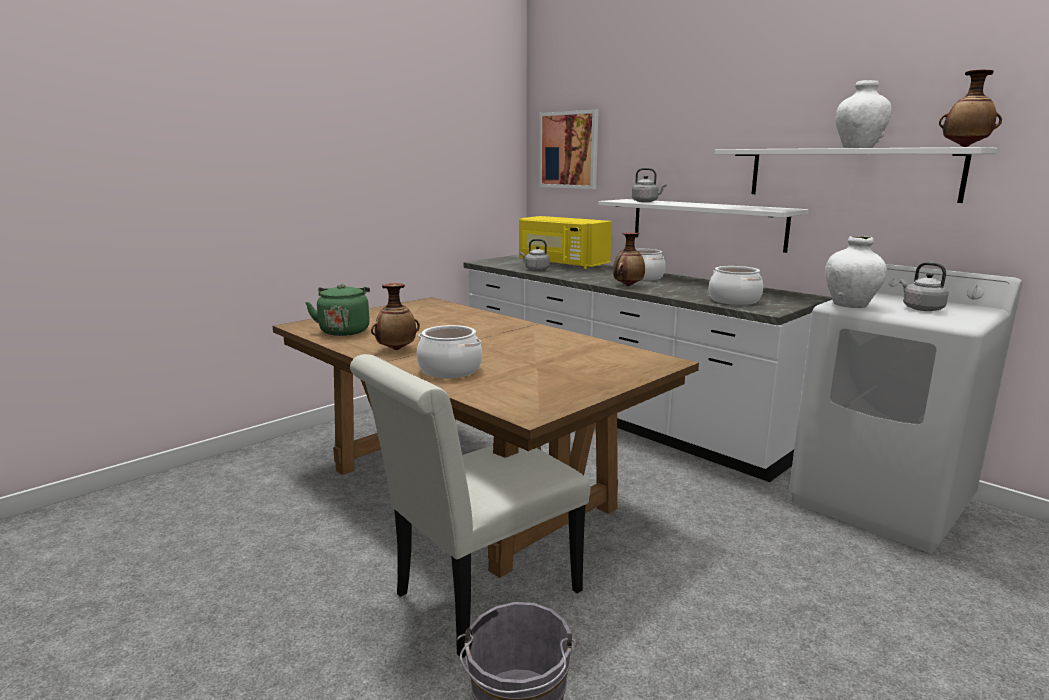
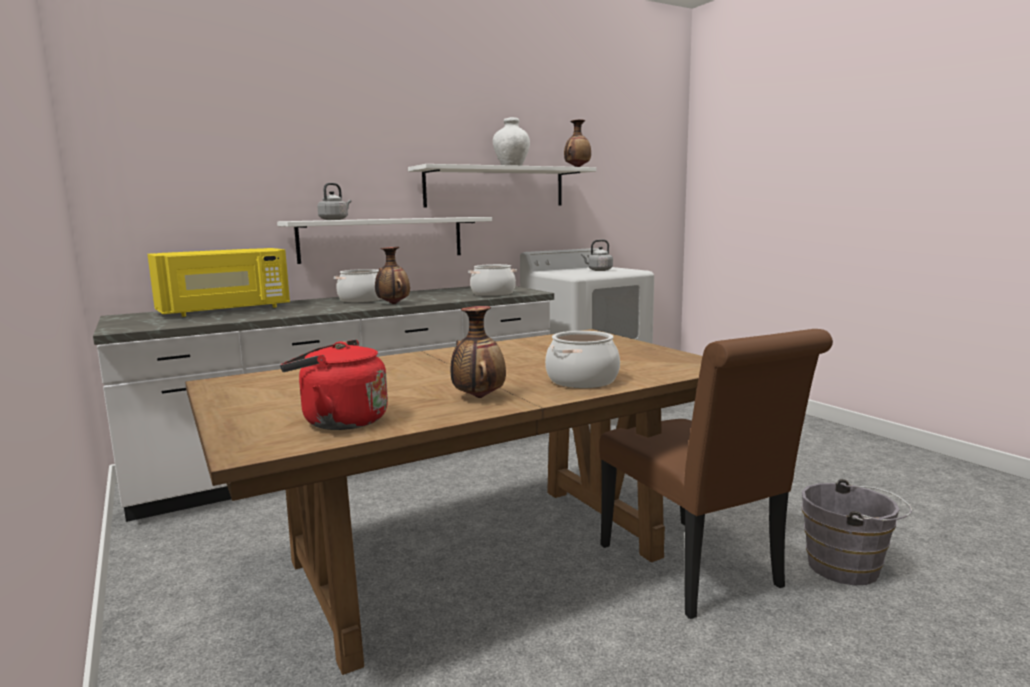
camera: 75 degrees left, 5 degrees down
green kettle [305,284,370,336] -> red kettle [280,339,388,430]
white chair [350,354,591,658] -> brown chair [599,329,833,619]
grey kettle [520,239,550,271] -> none
picture [539,109,599,189] -> none
white vase [825,236,887,308] -> none

